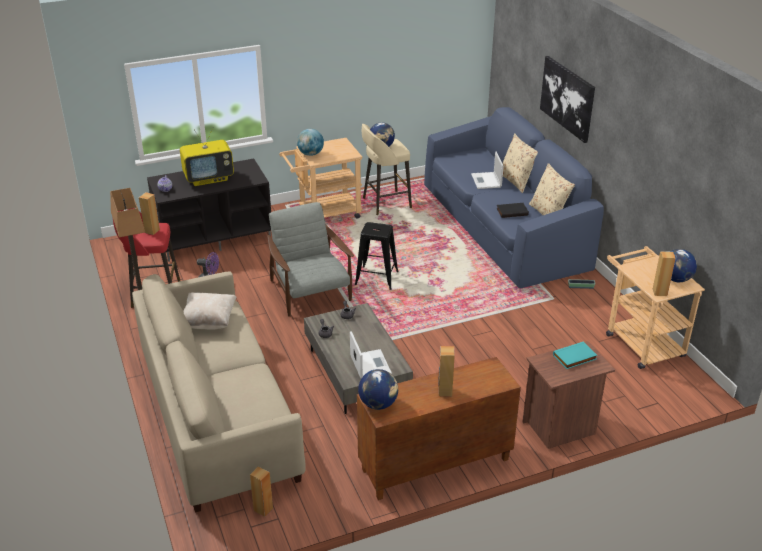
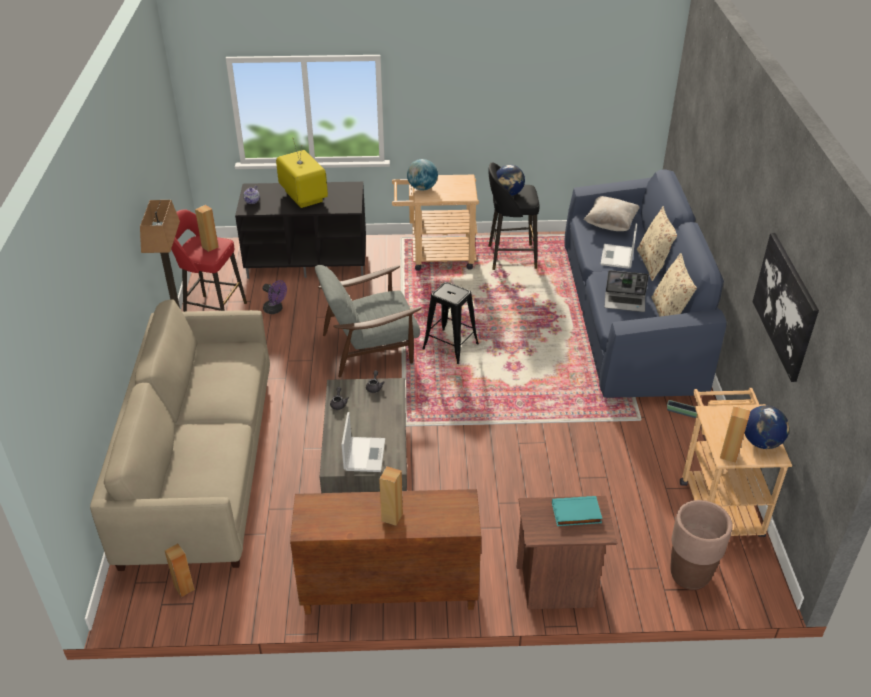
camera: 20 degrees right, 5 degrees up
television [180,127,234,186] -> television turned 120 degrees counterclockwise [276,139,328,208]
beige pillow [183,292,236,330] -> beige pillow moved to [584,196,640,231]
grey armchair [267,202,354,317] -> grey armchair turned 105 degrees counterclockwise [315,265,422,377]
globe [358,369,398,410] -> none
beige stool [362,124,412,215] -> black stool [488,162,540,270]
black book [496,203,529,218] -> laptop [604,270,649,312]
picture [540,56,595,143] -> picture moved to [753,233,819,382]
none -> brown planter [670,500,733,590]

